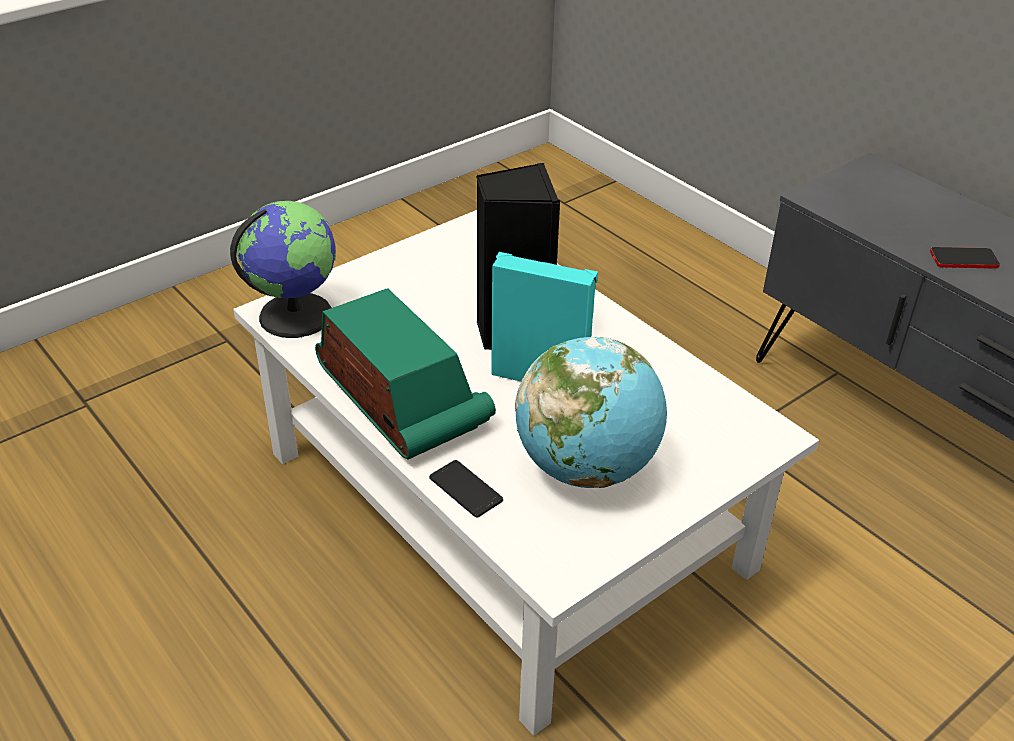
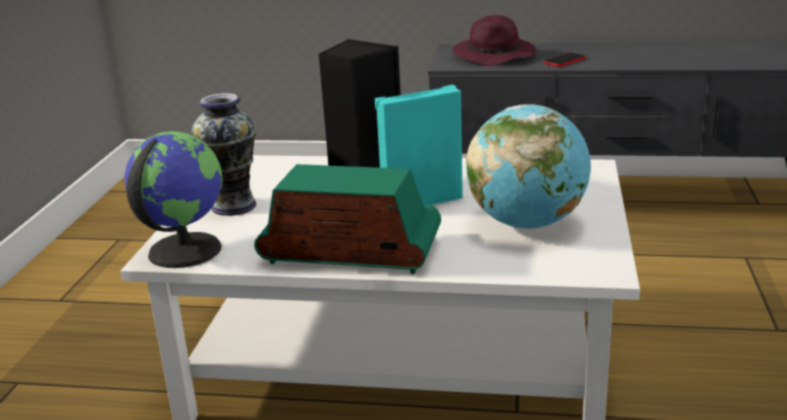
camera: 40 degrees left, 15 degrees down
phone [429,460,503,517] -> none
none -> vase [192,93,256,216]
none -> purple hat [452,15,536,66]

